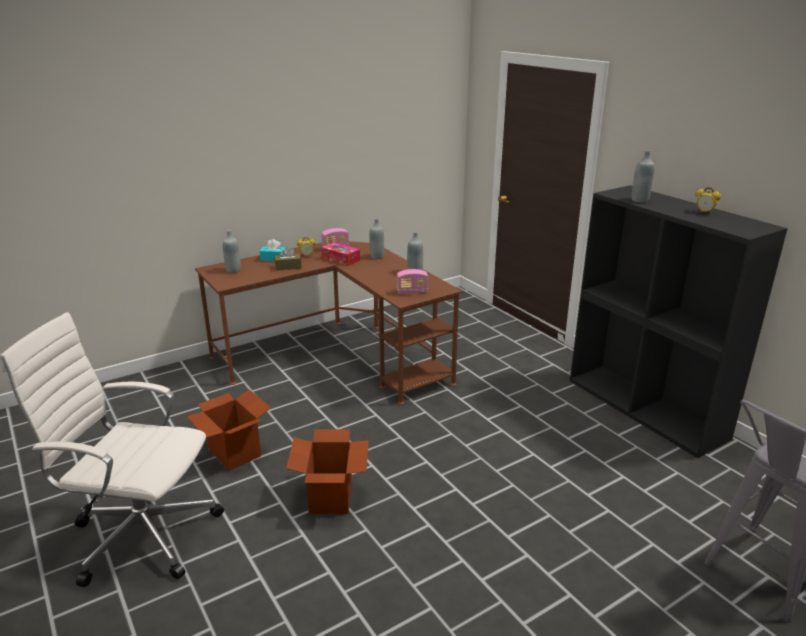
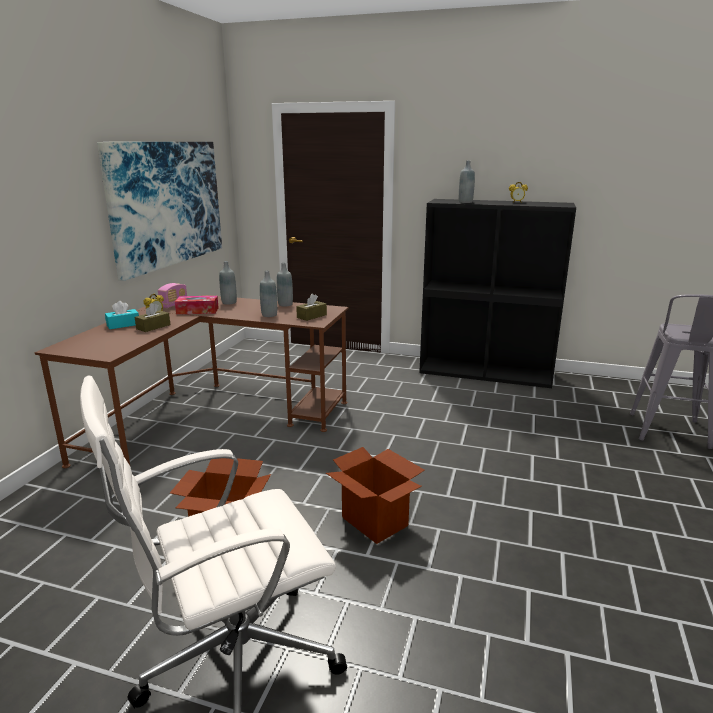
camera: 40 degrees left, 5 degrees down
grey bottle [223,230,241,273] -> grey bottle moved to [260,270,277,317]
radio [397,269,428,294] -> brown tissue box [296,294,327,321]
none -> picture [97,142,222,281]

